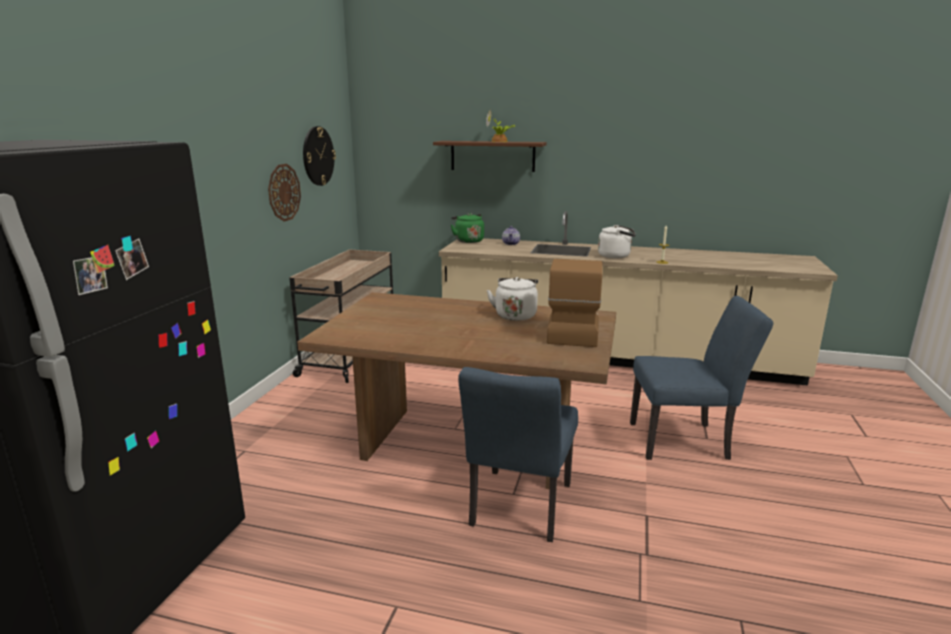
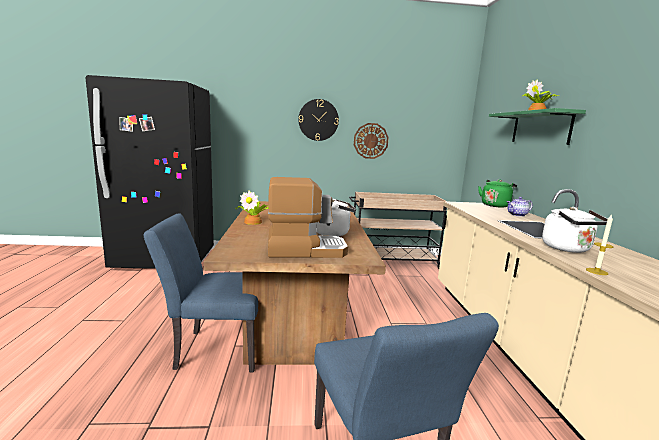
camera: 70 degrees right, 5 degrees down
wall clock [303,126,336,186] -> wall clock moved to [298,99,339,141]
brown shelf [433,141,547,172] -> green shelf [489,108,586,145]
none -> potted plant [236,190,268,225]

